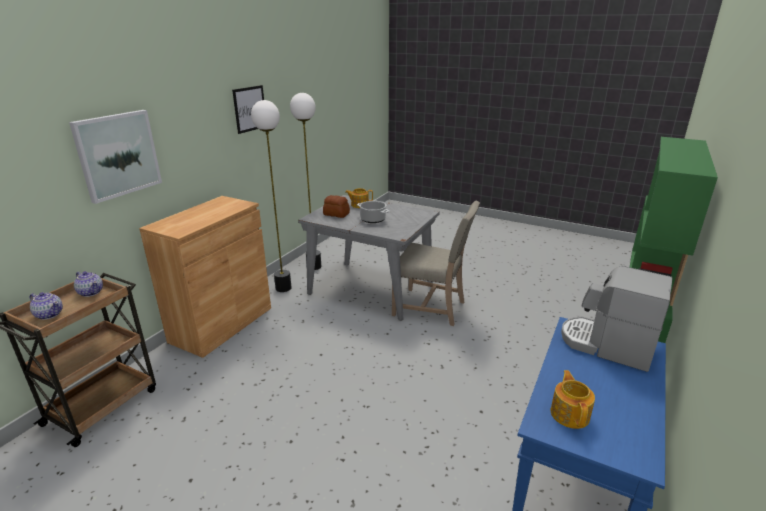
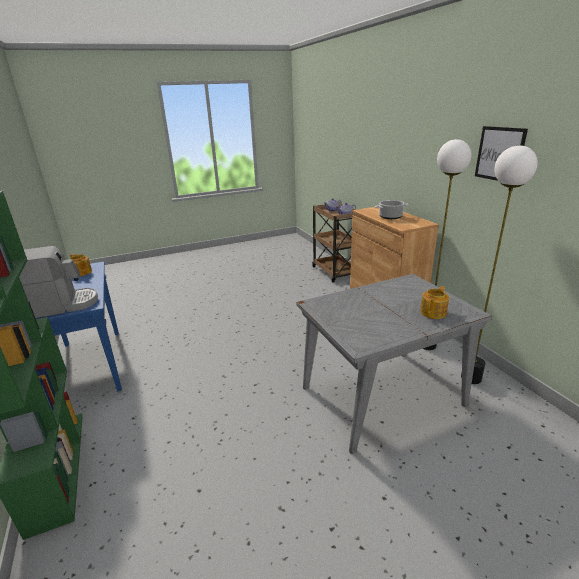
camera: 130 degrees right, 0 degrees up
picture [69,110,162,204] -> none
bread [323,195,350,218] -> none
cooking pot [357,201,389,223] -> cooking pot moved to [375,200,409,219]
beige chair [392,201,480,326] -> none

